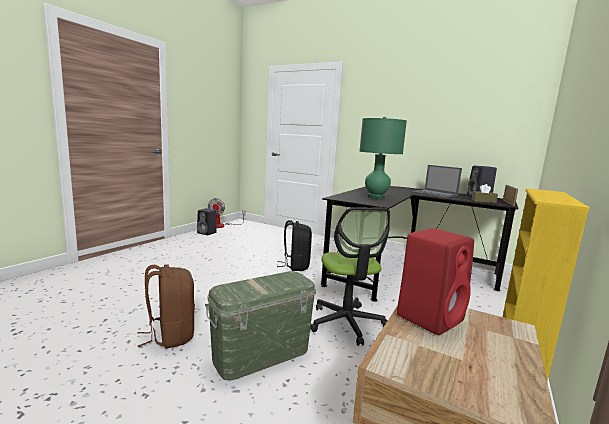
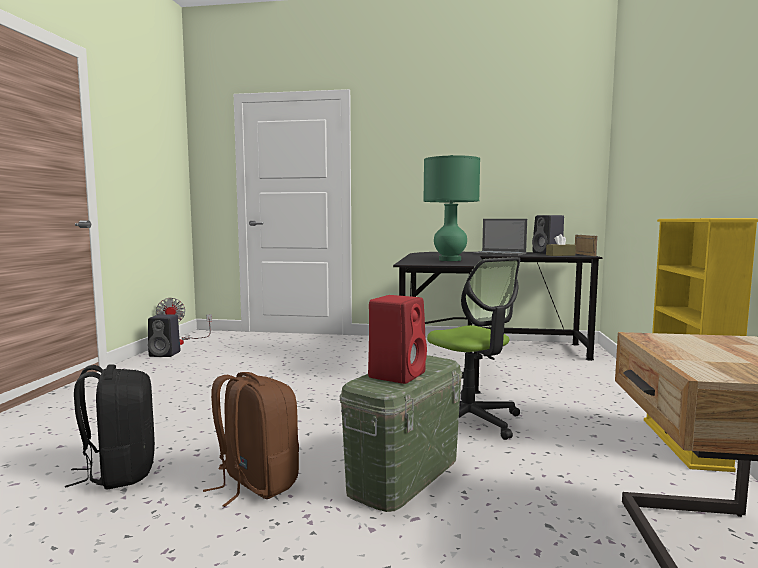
camera: 20 degrees left, 5 degrees down
black backpack [277,220,312,271] -> black backpack moved to [65,364,155,489]
red speaker [397,228,474,335] -> red speaker moved to [368,295,427,384]

